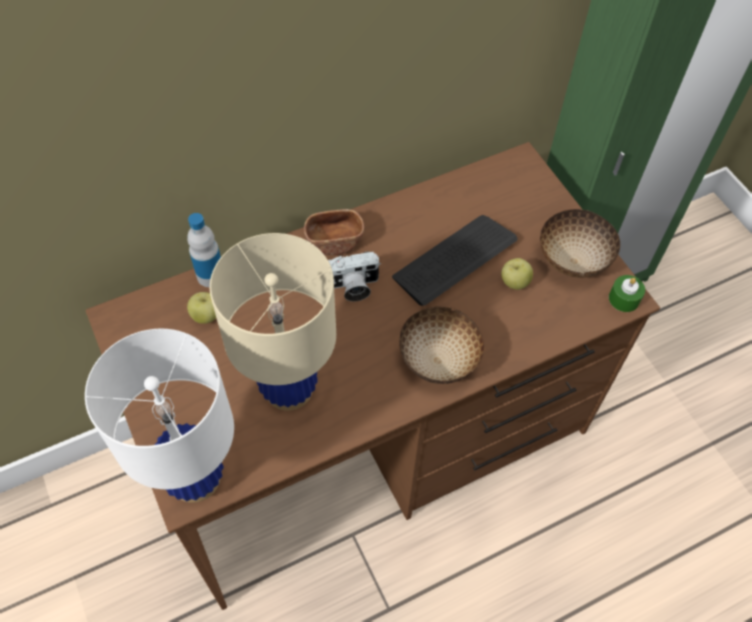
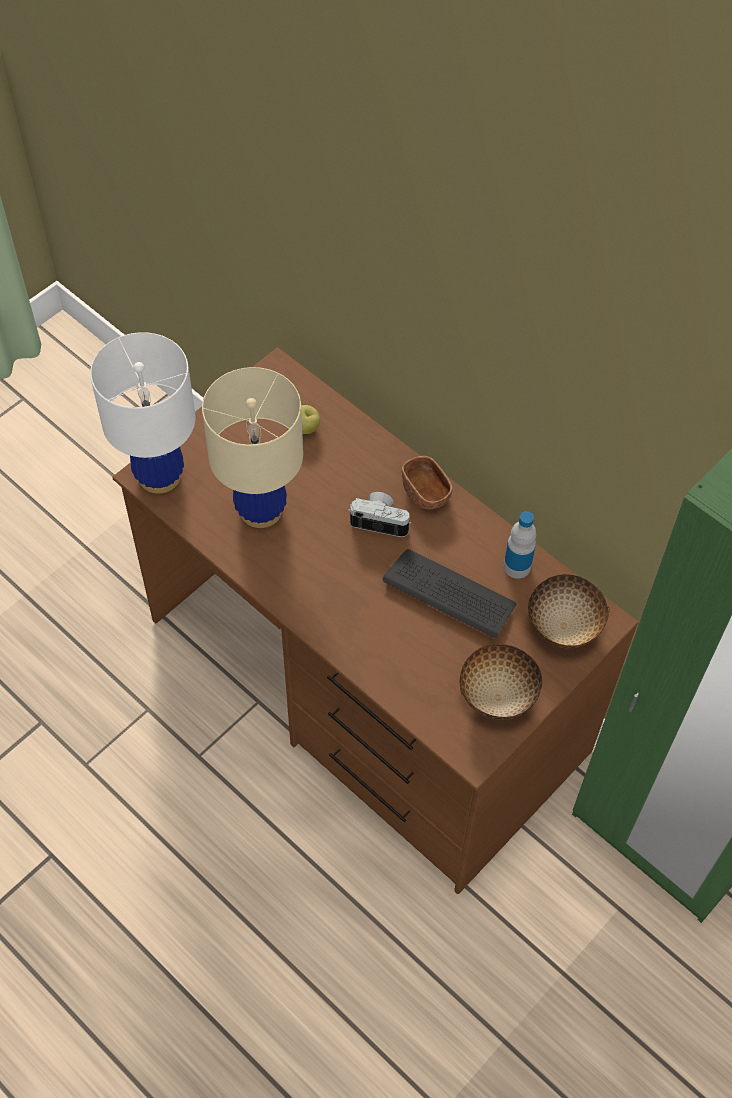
camera: 70 degrees right, 0 degrees up
bottle [187,213,221,287] -> bottle moved to [504,511,536,579]
camera [328,251,381,302] -> camera turned 135 degrees clockwise [348,492,412,537]
bowl [399,306,485,384] -> bowl moved to [528,574,610,648]
apple [501,258,533,290] -> none
green candle [609,275,645,312] -> none

